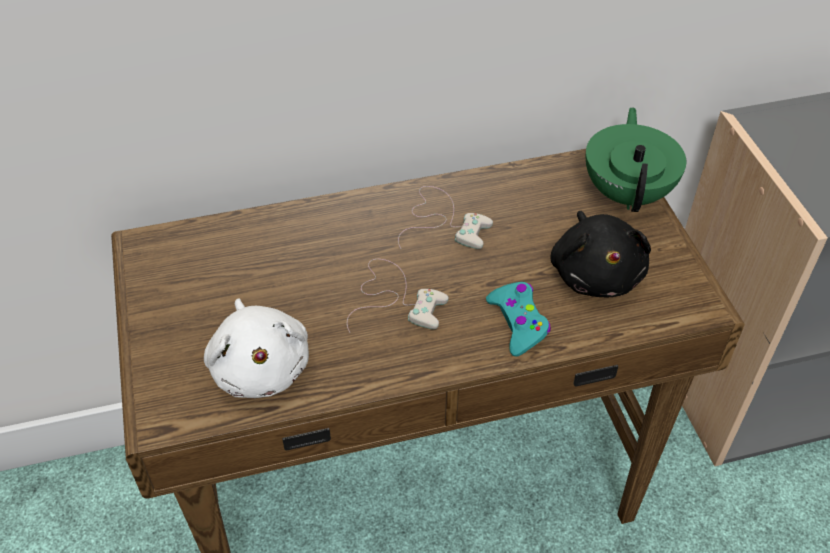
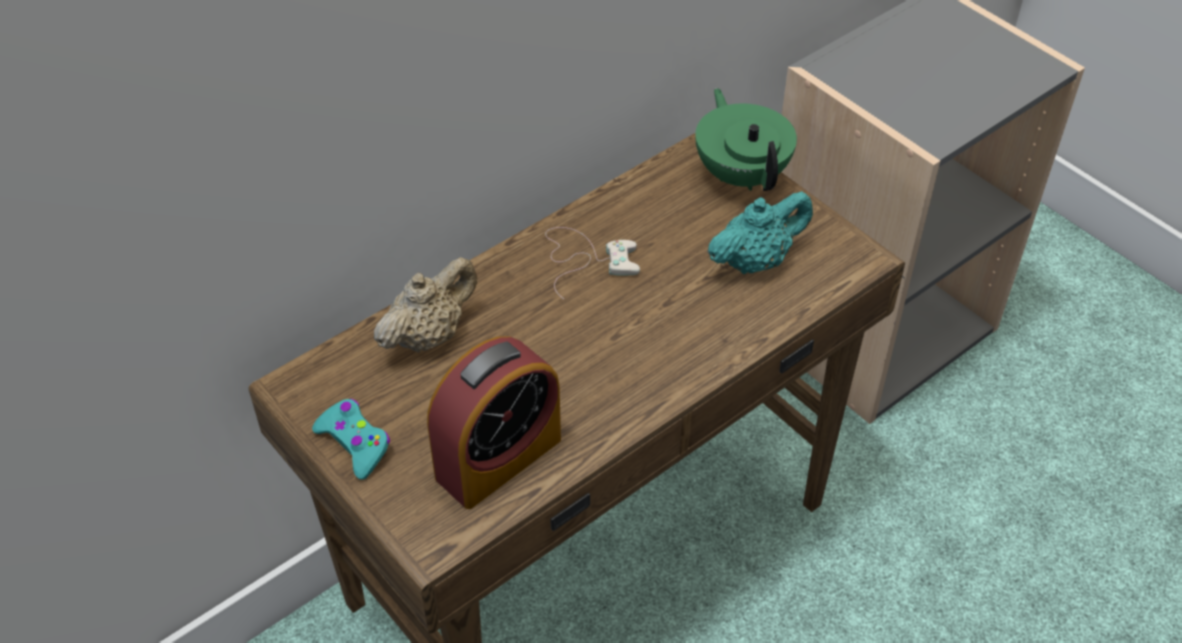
camera: 25 degrees left, 0 degrees up
white plush toy [204,299,309,398] -> alarm clock [427,336,561,509]
white game controller [347,259,449,332] -> none
turquoise game controller [486,282,551,357] -> turquoise game controller moved to [312,399,390,480]
black plush toy [550,211,651,297] -> turquoise teapot [707,191,813,274]
none -> beige teapot [374,257,478,353]

